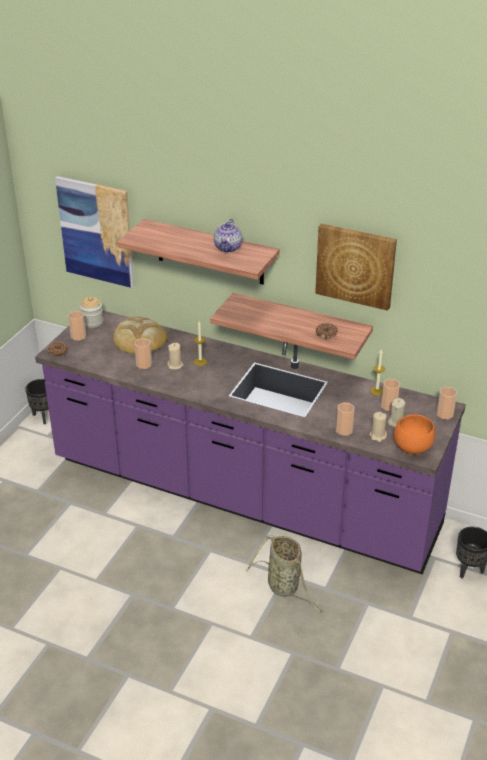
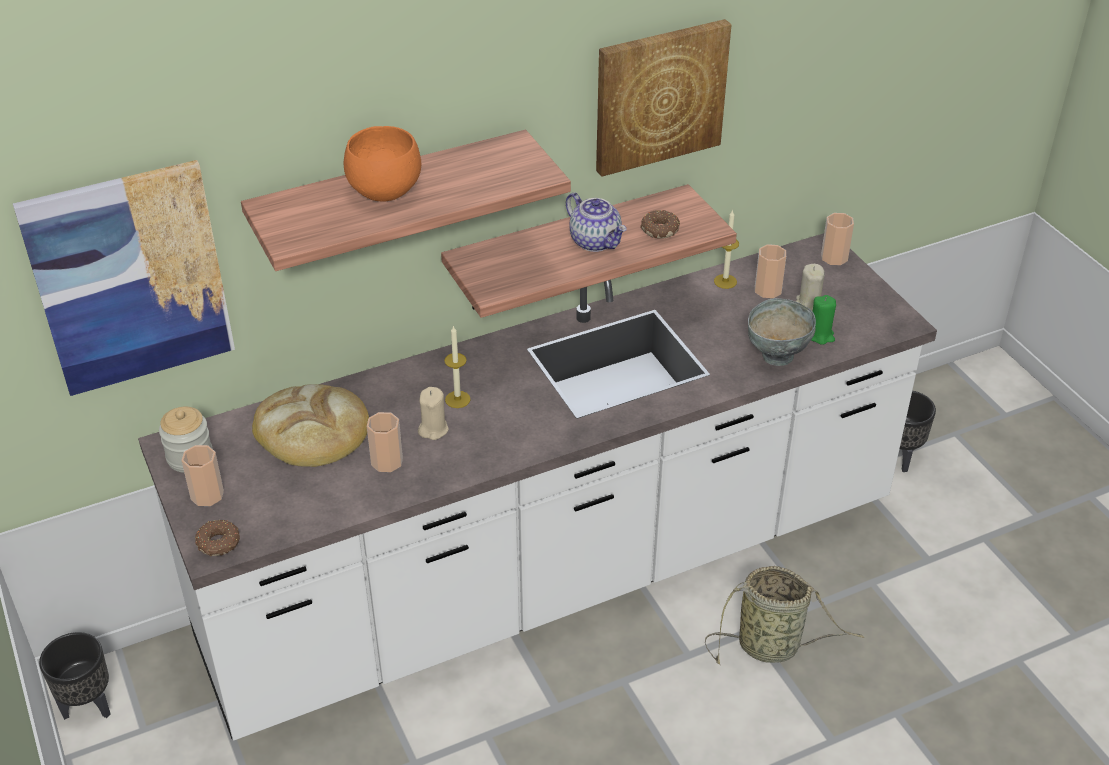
camera: 50 degrees left, 5 degrees up
purple counter [35,310,466,574] -> white counter [138,233,937,740]
teapot [214,219,242,252] -> teapot moved to [566,193,626,252]
cup [336,402,355,436] -> grey bowl [748,298,816,366]
beige candle [370,412,387,442] -> green candle [811,295,836,345]
orange bowl [394,414,435,454] -> orange bowl moved to [343,126,421,201]

